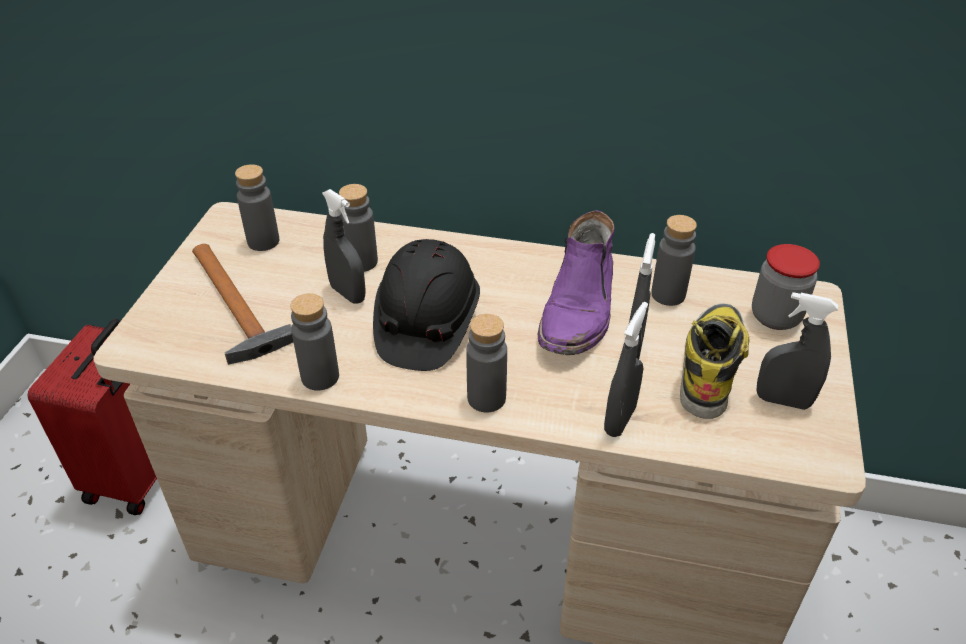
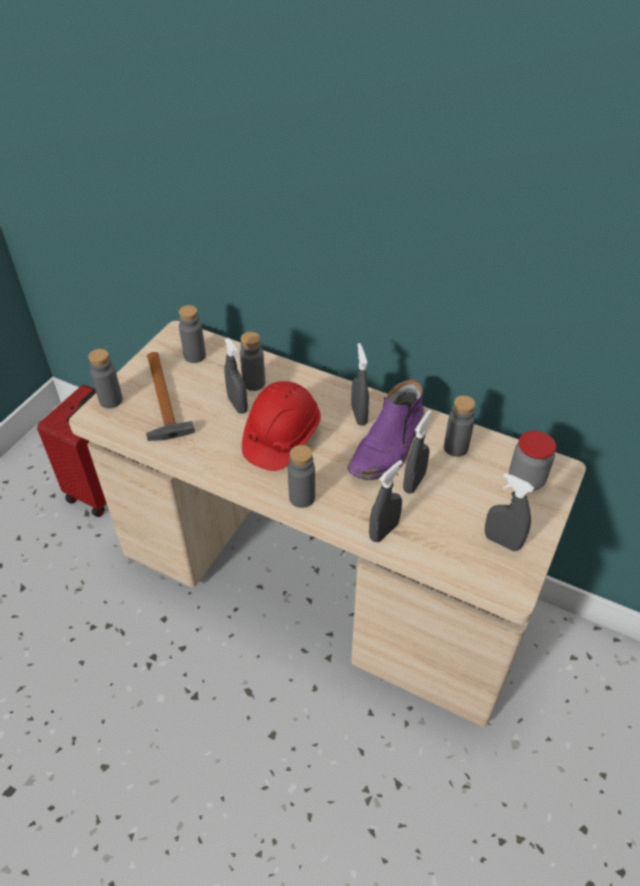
camera: 15 degrees right, 5 degrees up
grey bottle [290,293,339,390] -> grey bottle moved to [88,349,123,408]
black hard hat [373,239,480,371] -> red hard hat [242,381,321,471]
boot [680,303,750,419] -> none
none -> grey spray bottle [351,343,369,426]

